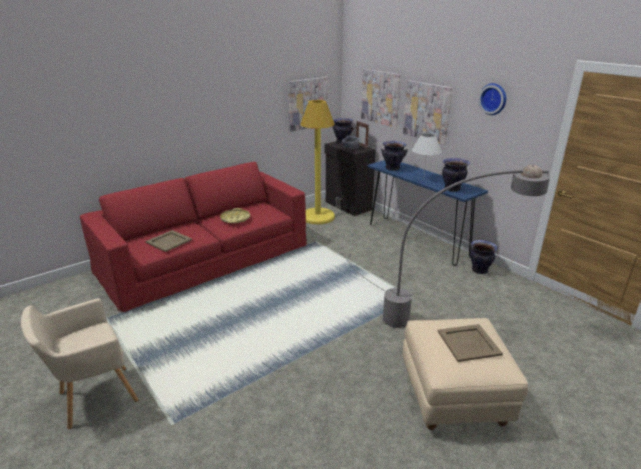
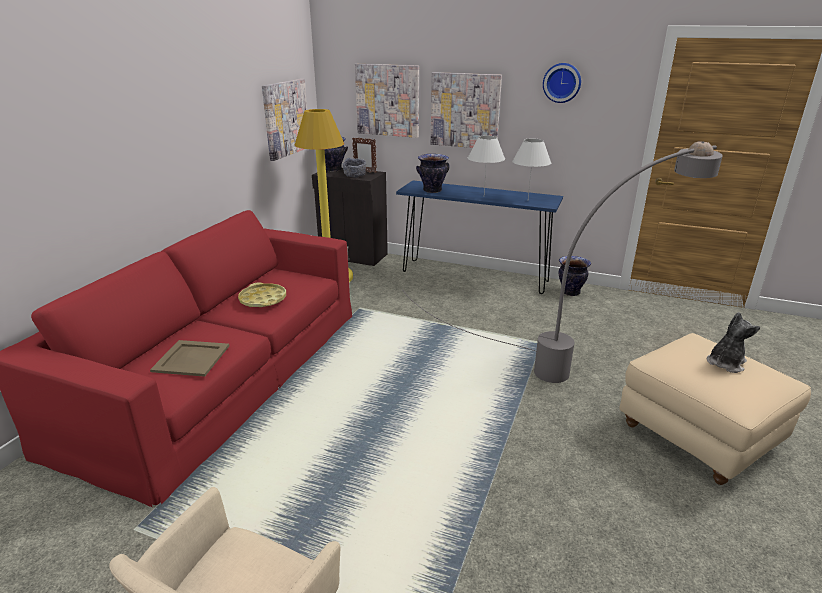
camera: 30 degrees left, 0 degrees up
beige tray [438,324,503,362] -> plush toy [707,312,760,373]
vase [442,158,470,192] -> white table lamp [512,139,551,198]

